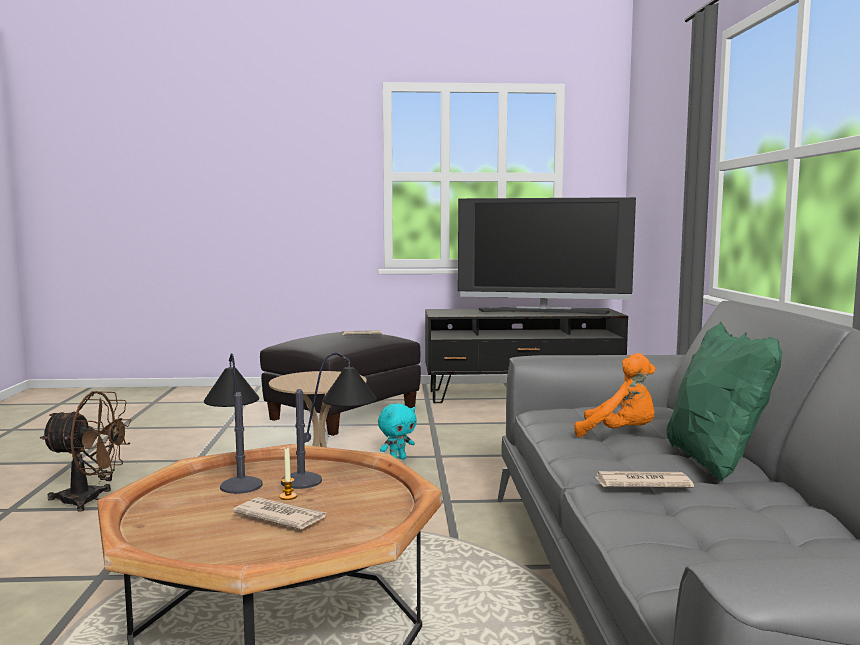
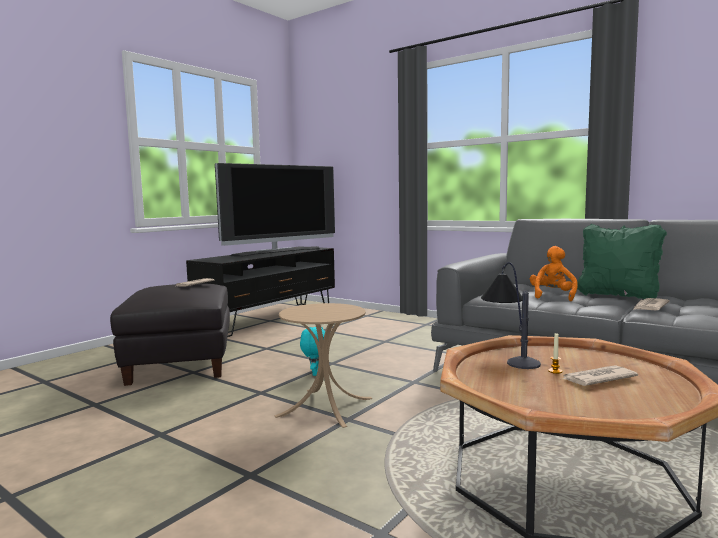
camera: 50 degrees left, 0 degrees up
brown fan [40,391,132,512] -> none
table lamp [204,353,263,494] -> none
orange plush toy [575,353,656,437] -> orange plush toy turned 45 degrees counterclockwise [530,246,578,301]

